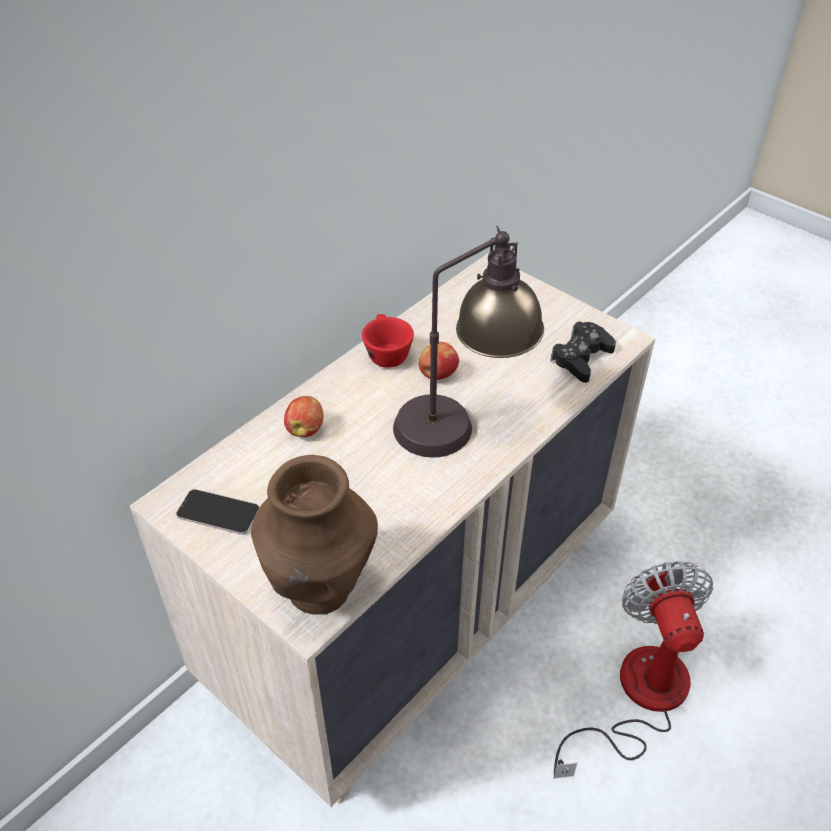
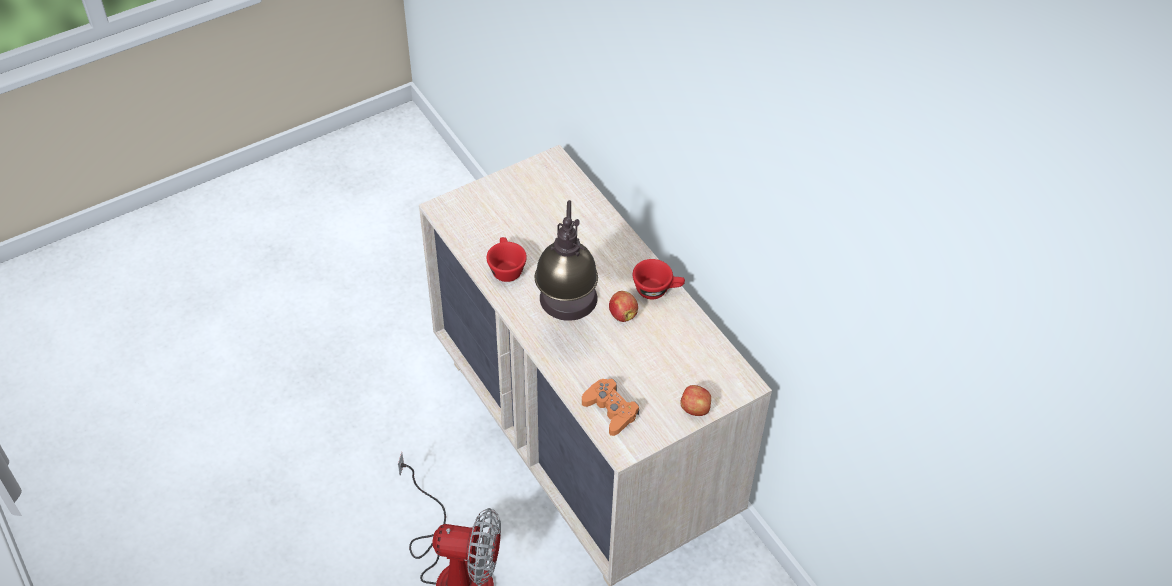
camera: 105 degrees right, 5 degrees up
phone [176,489,259,535] -> none
brown vase [251,455,378,615] -> none
apple [284,396,323,437] -> apple moved to [680,385,711,416]
black game controller [550,321,616,383] -> orange game controller [582,379,639,436]
none -> red cup [487,237,527,282]

